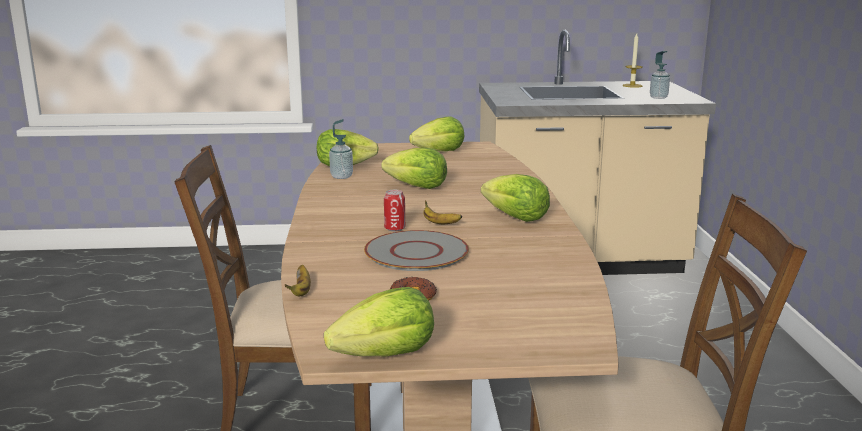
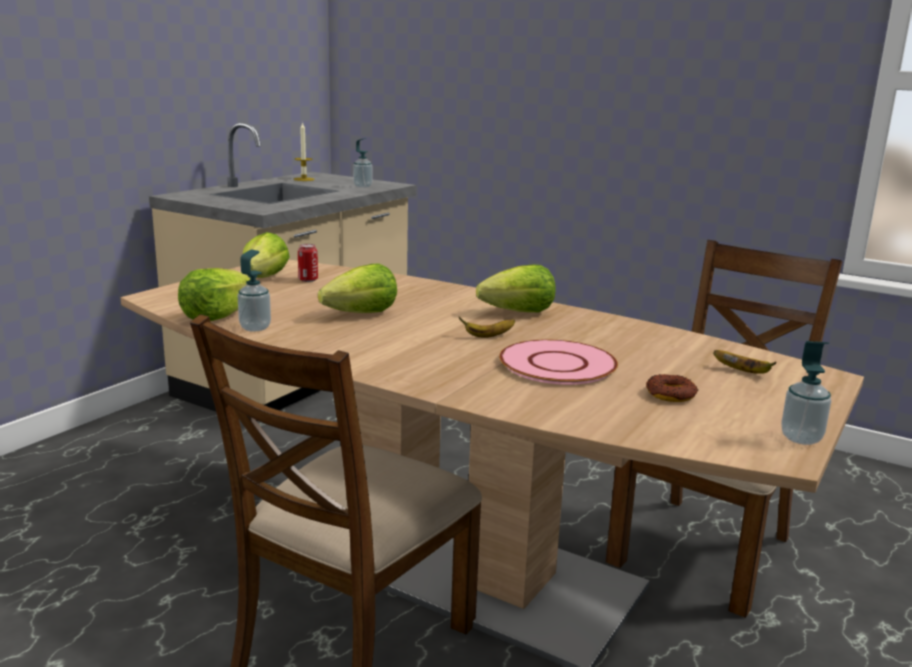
camera: 55 degrees left, 0 degrees up
banana [285,265,311,296] -> banana moved to [713,350,776,374]
lettuce [324,287,434,356] -> soap dispenser [781,341,831,445]
grey plate [364,230,469,271] -> pink plate [499,339,618,385]
can [384,190,405,231] -> can moved to [298,244,318,282]

